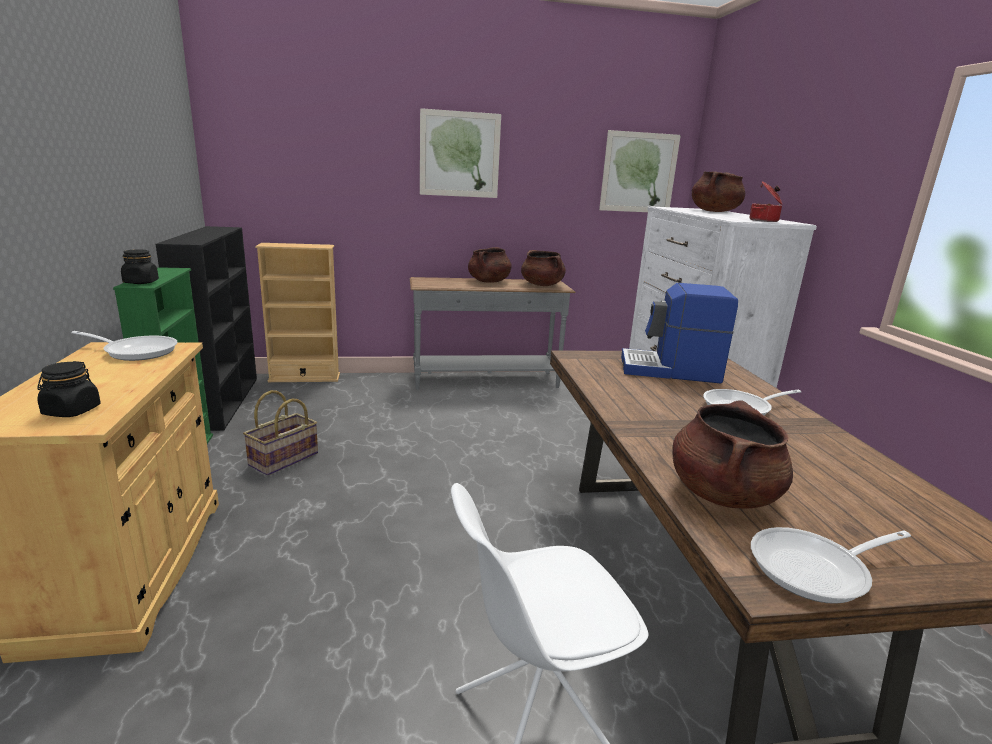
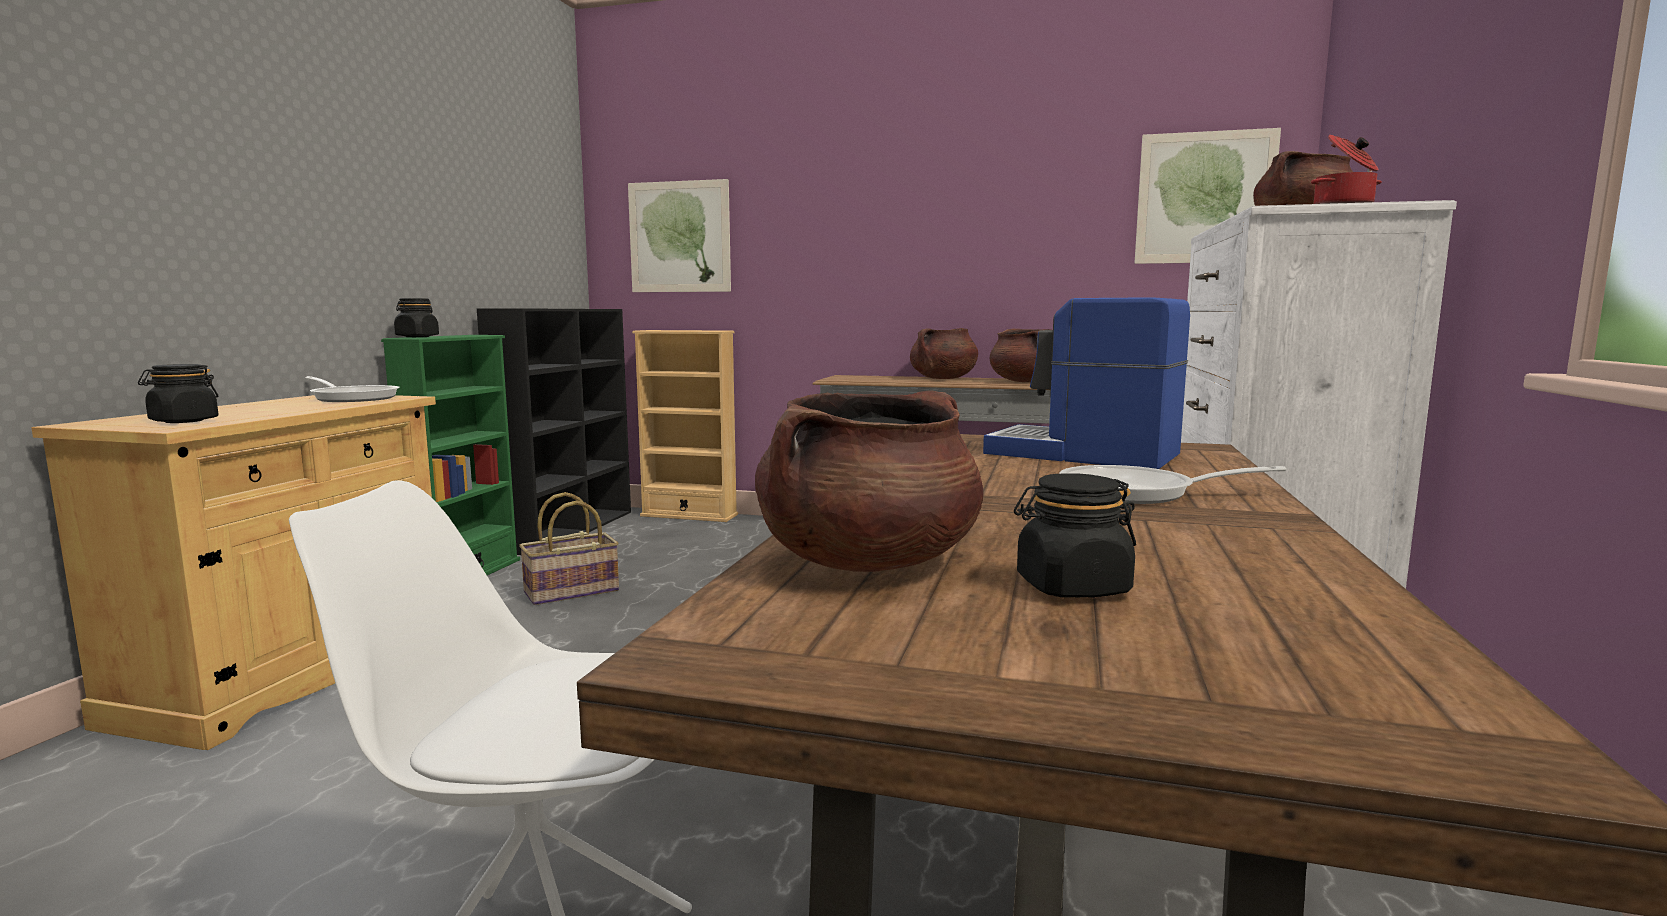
camera: 25 degrees right, 10 degrees down
picture [420,108,501,198] -> picture moved to [628,179,731,292]
frying pan [751,527,911,604] -> none
none -> black jar [1014,473,1136,598]

